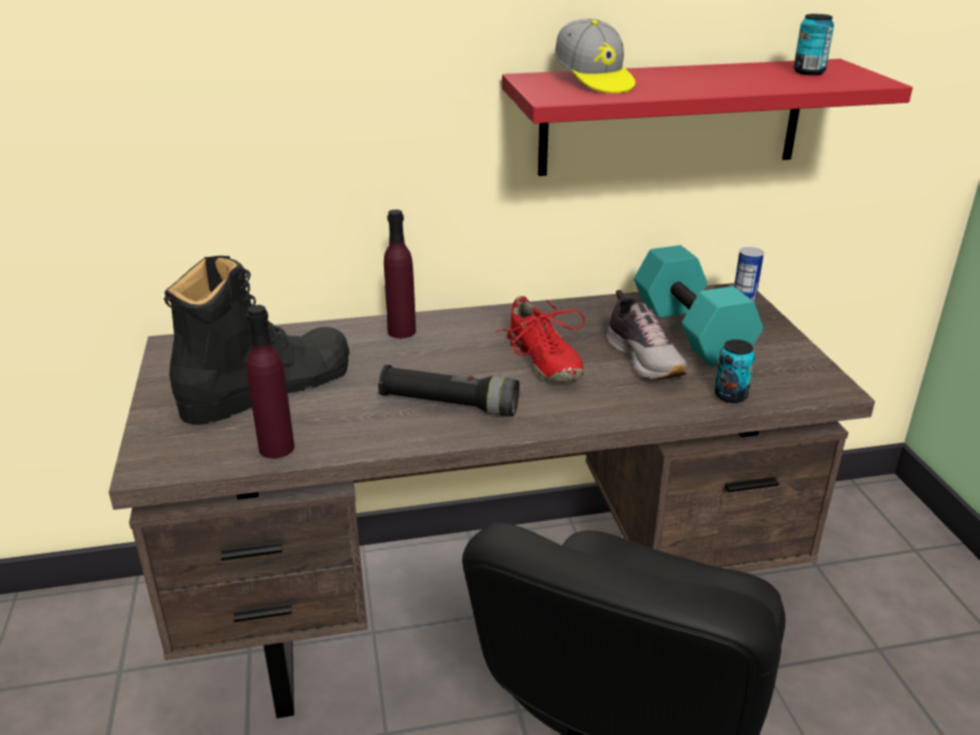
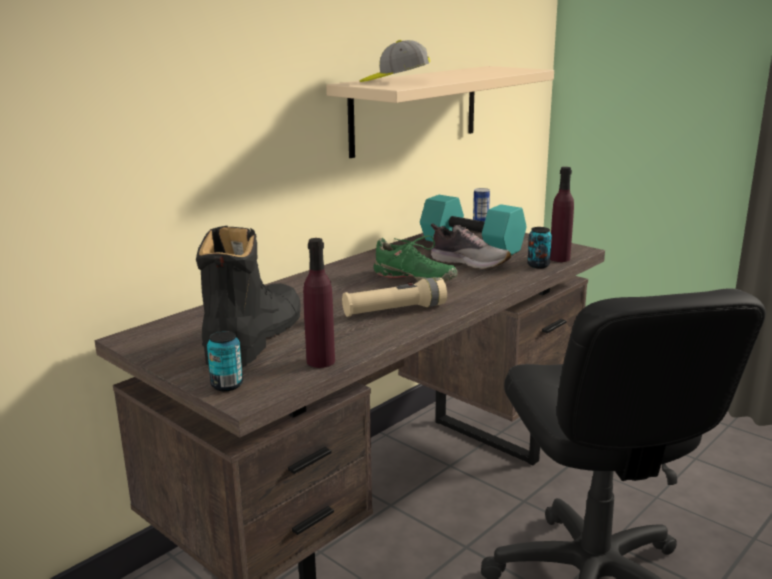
camera: 35 degrees left, 10 degrees down
black flashlight [378,365,520,416] -> beige flashlight [342,278,447,317]
purple bottle [384,210,416,338] -> purple bottle moved to [550,167,574,262]
red shoe [495,296,585,382] -> green shoe [373,235,458,282]
red shelf [502,59,913,176] -> beige shelf [326,66,554,158]
cap [555,19,635,93] -> cap turned 150 degrees clockwise [359,40,430,82]
can [793,14,834,75] -> can moved to [207,331,243,391]

